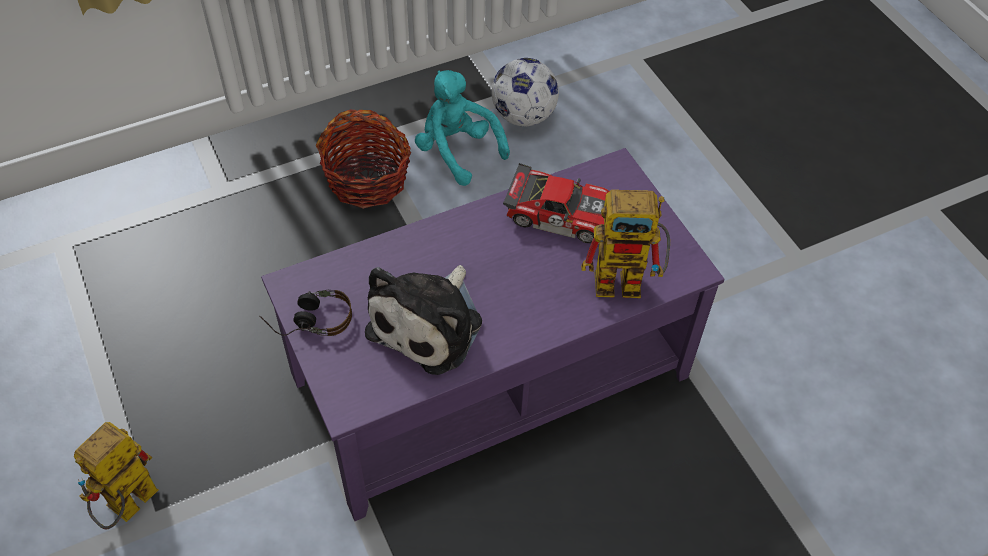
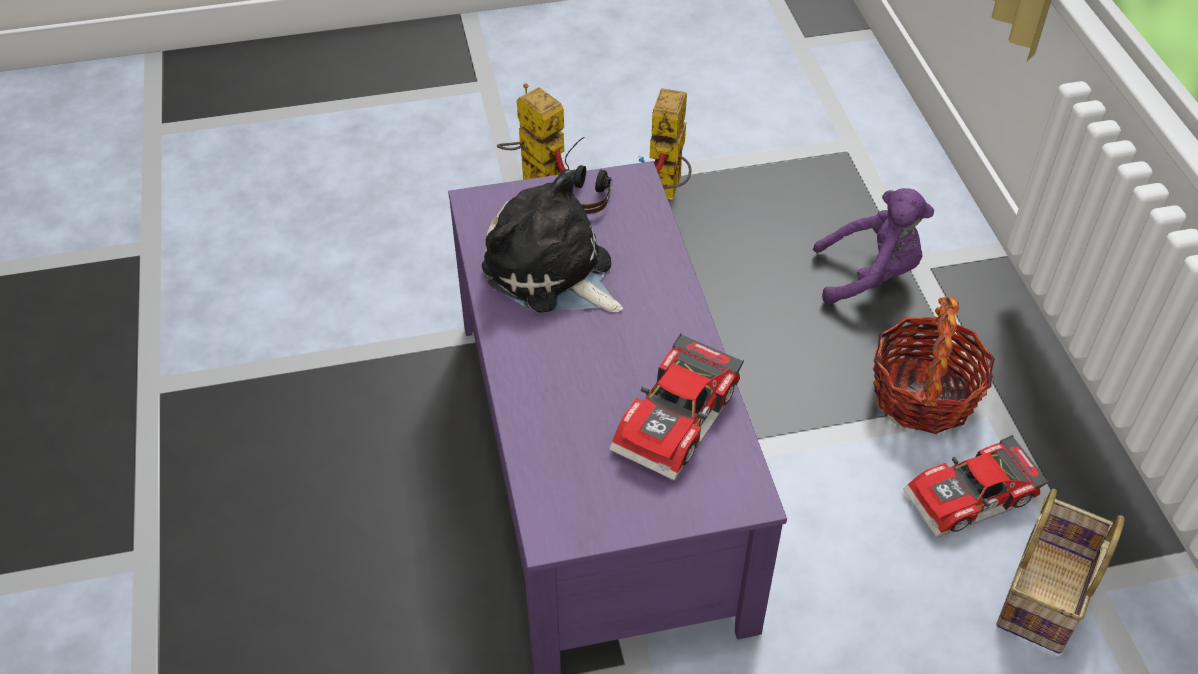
camera: 105 degrees right, 5 degrees down
turquoise plush toy [415,70,510,186] -> toy car [903,435,1049,538]
football [492,58,559,127] -> basket [996,489,1124,654]
toy robot [581,190,670,298] -> toy robot moved to [638,88,691,200]
none -> purple plush toy [813,188,934,304]

